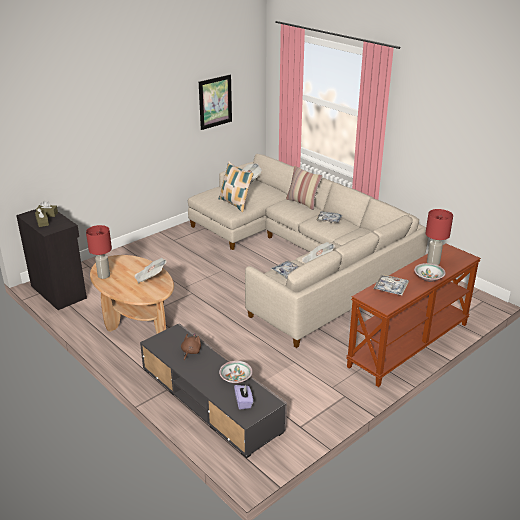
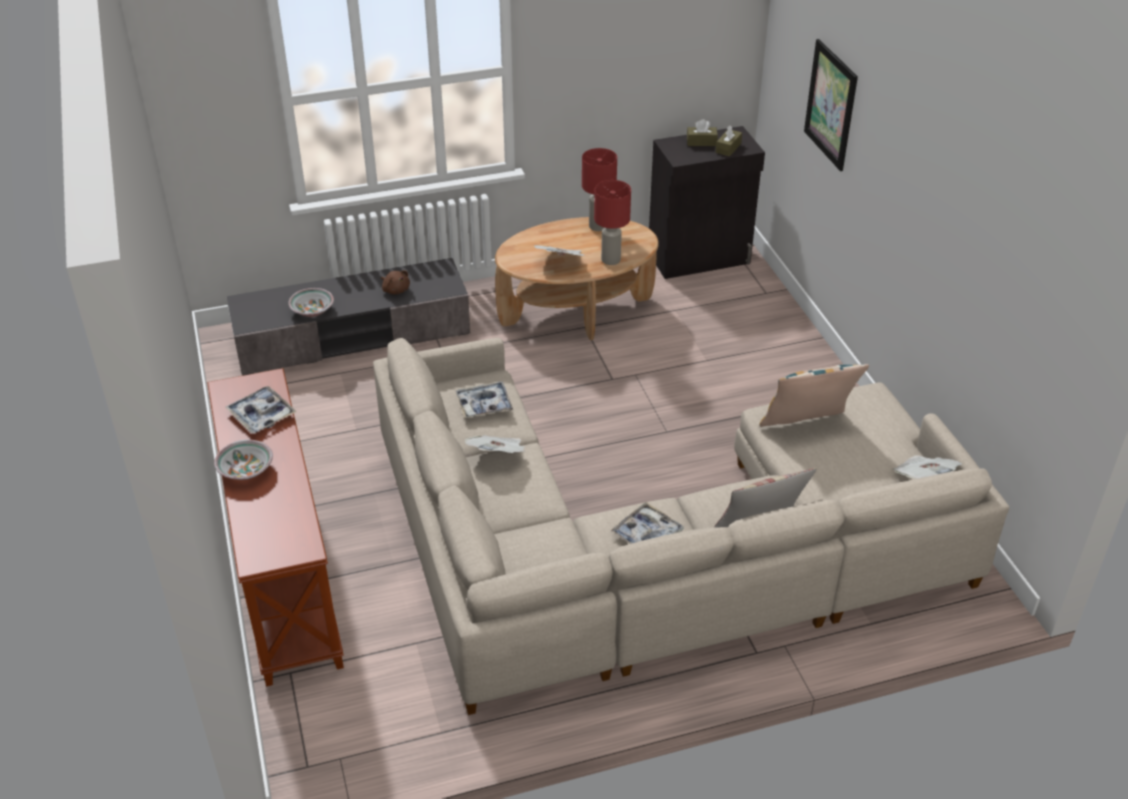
camera: 115 degrees right, 10 degrees up
picture [199,75,232,130] -> picture moved to [804,39,858,171]
purple tissue box [234,384,253,410] -> none
red table lamp [425,209,453,265] -> red table lamp moved to [594,180,631,265]

